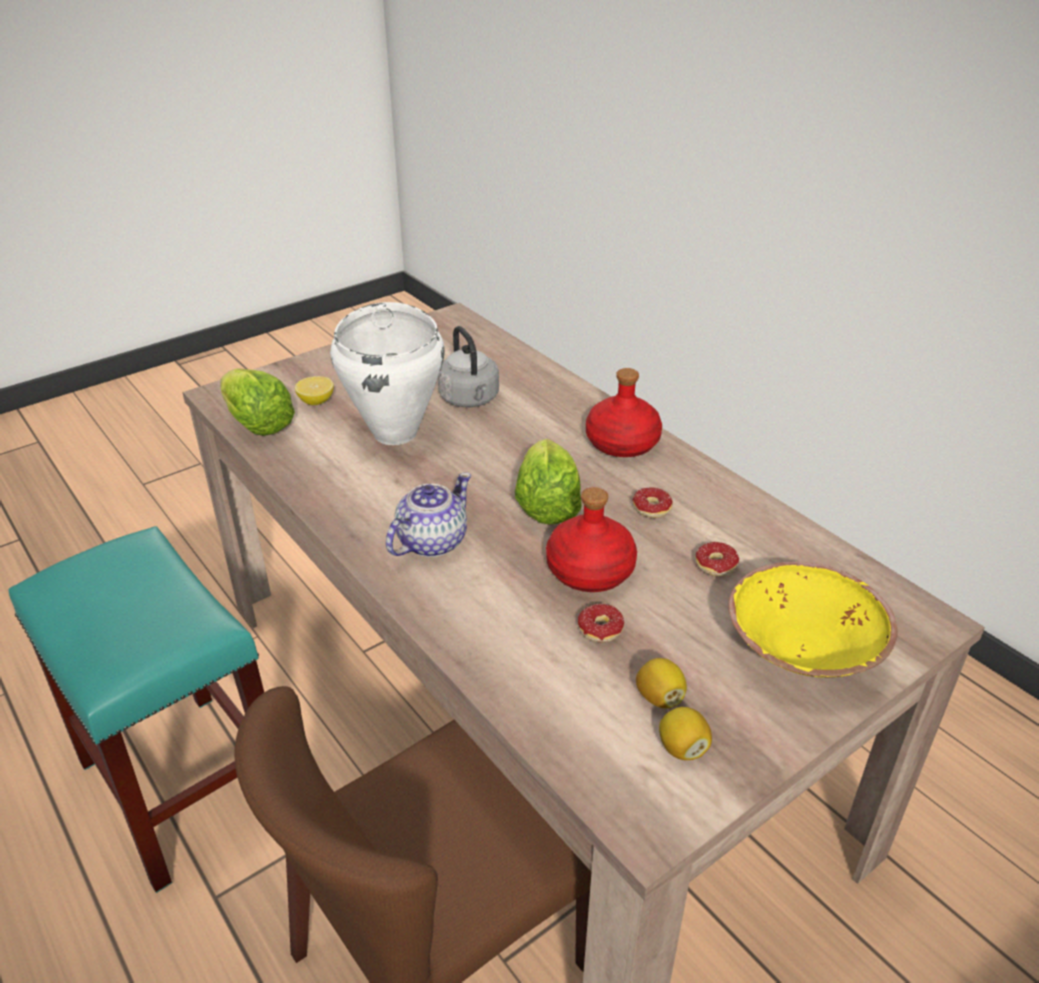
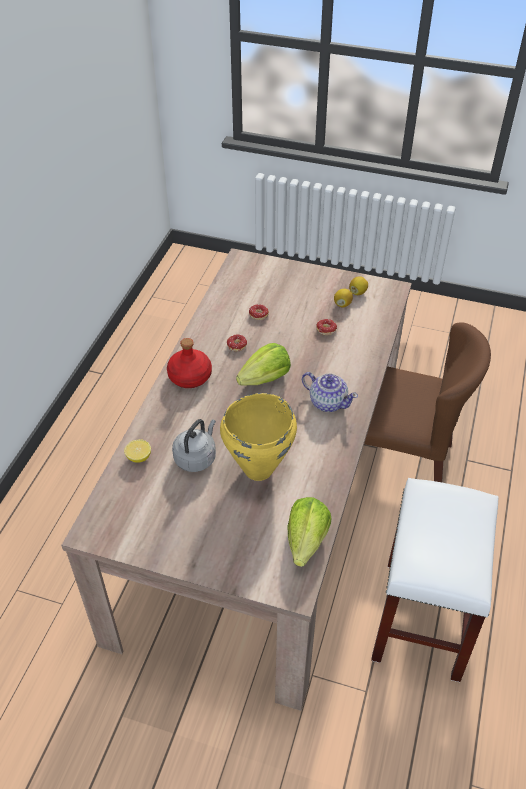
camera: 125 degrees left, 10 degrees up
turquoise stool [8,526,264,893] -> white stool [371,478,499,682]
lemon [295,376,334,405] -> lemon moved to [124,439,151,463]
white cooking pot [330,302,444,445] -> yellow cooking pot [220,393,297,481]
teapot [386,473,471,557] -> teapot turned 150 degrees counterclockwise [302,372,358,412]
red bottle [546,487,637,592] -> none
yellow bowl [728,562,897,678] -> none

